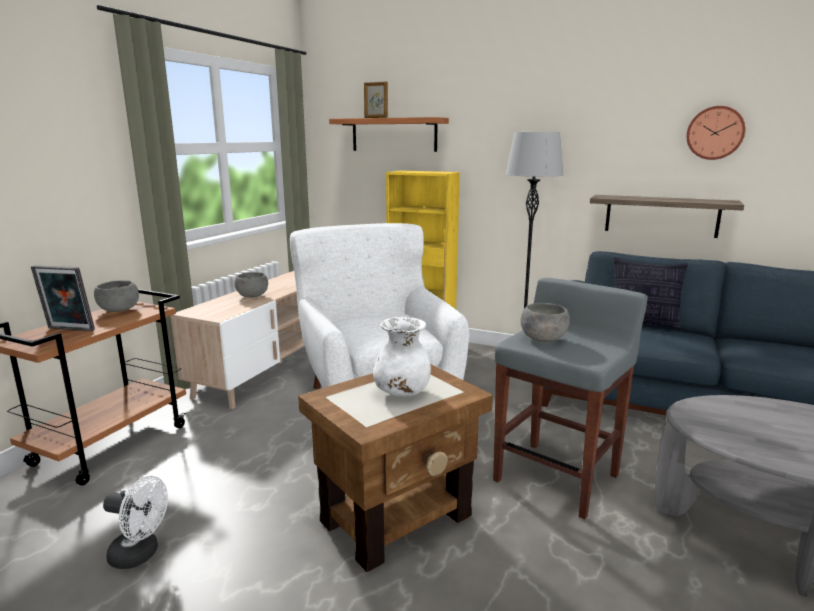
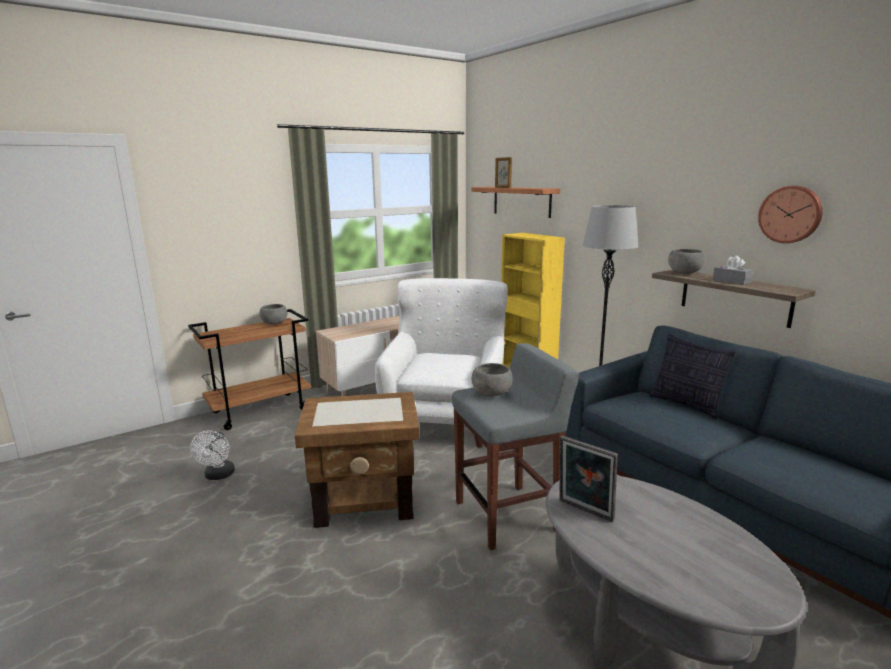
camera: 30 degrees right, 0 degrees up
picture frame [31,265,95,331] -> picture frame moved to [559,435,618,522]
white fan [103,476,168,569] -> white fan turned 45 degrees clockwise [190,431,235,480]
grey bowl [234,272,268,298] -> grey bowl moved to [668,249,705,274]
white vase [373,317,431,397] -> none
none -> grey tissue box [713,255,753,285]

